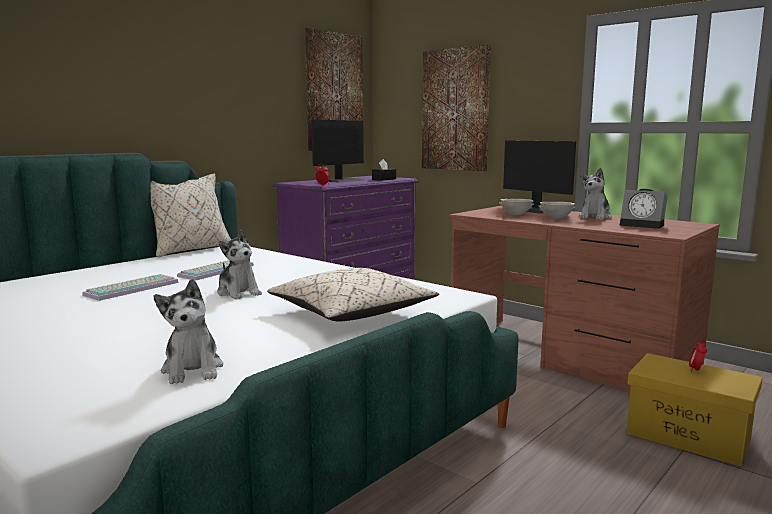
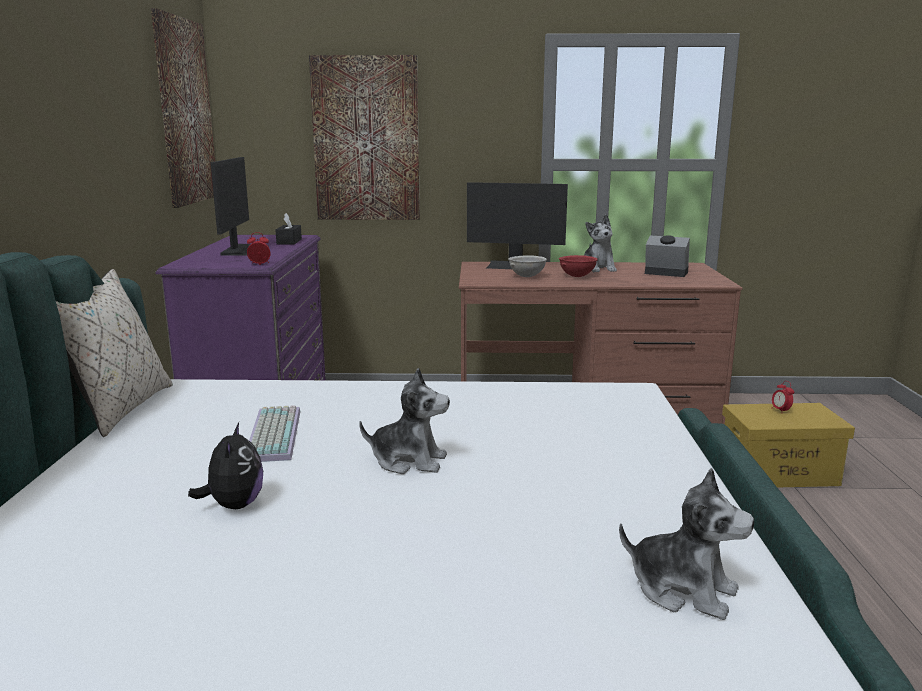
camera: 40 degrees left, 5 degrees up
keyboard [82,274,179,301] -> plush toy [188,423,263,509]
beige pillow [267,268,439,322] -> none
grey bowl [538,202,575,219] -> red bowl [559,255,598,277]
alarm clock [620,189,668,229] -> alarm clock turned 150 degrees counterclockwise [645,235,690,277]

